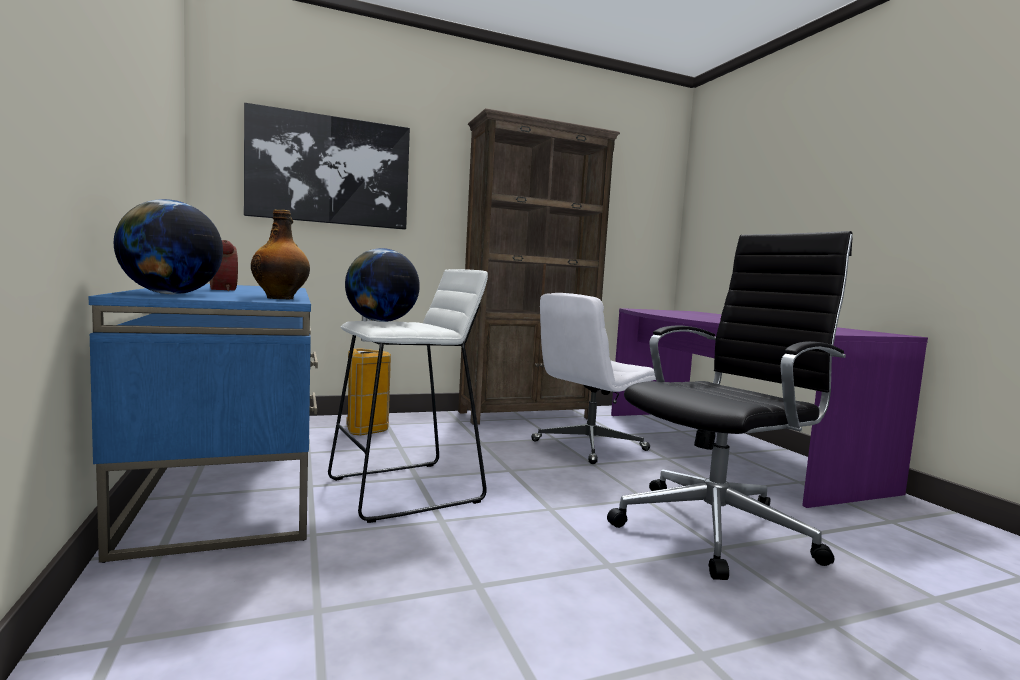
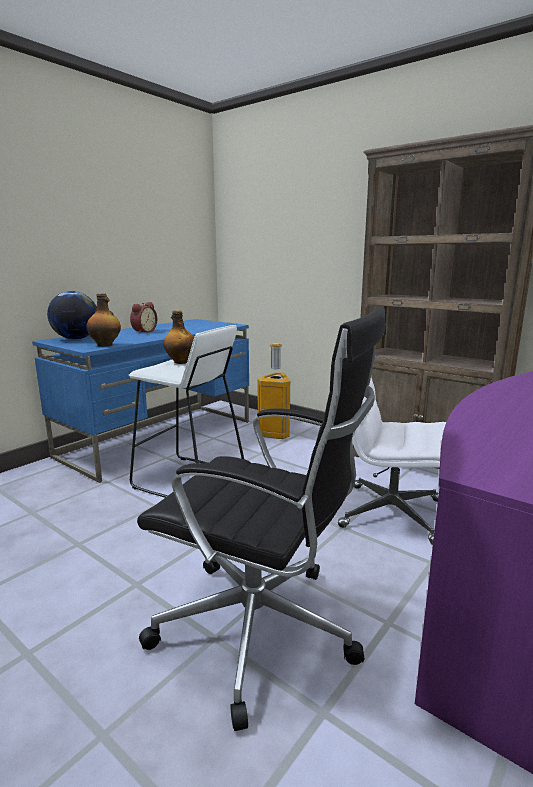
camera: 60 degrees right, 10 degrees up
picture [244,103,410,230] -> none
globe [345,248,420,322] -> bottle [163,310,194,364]

